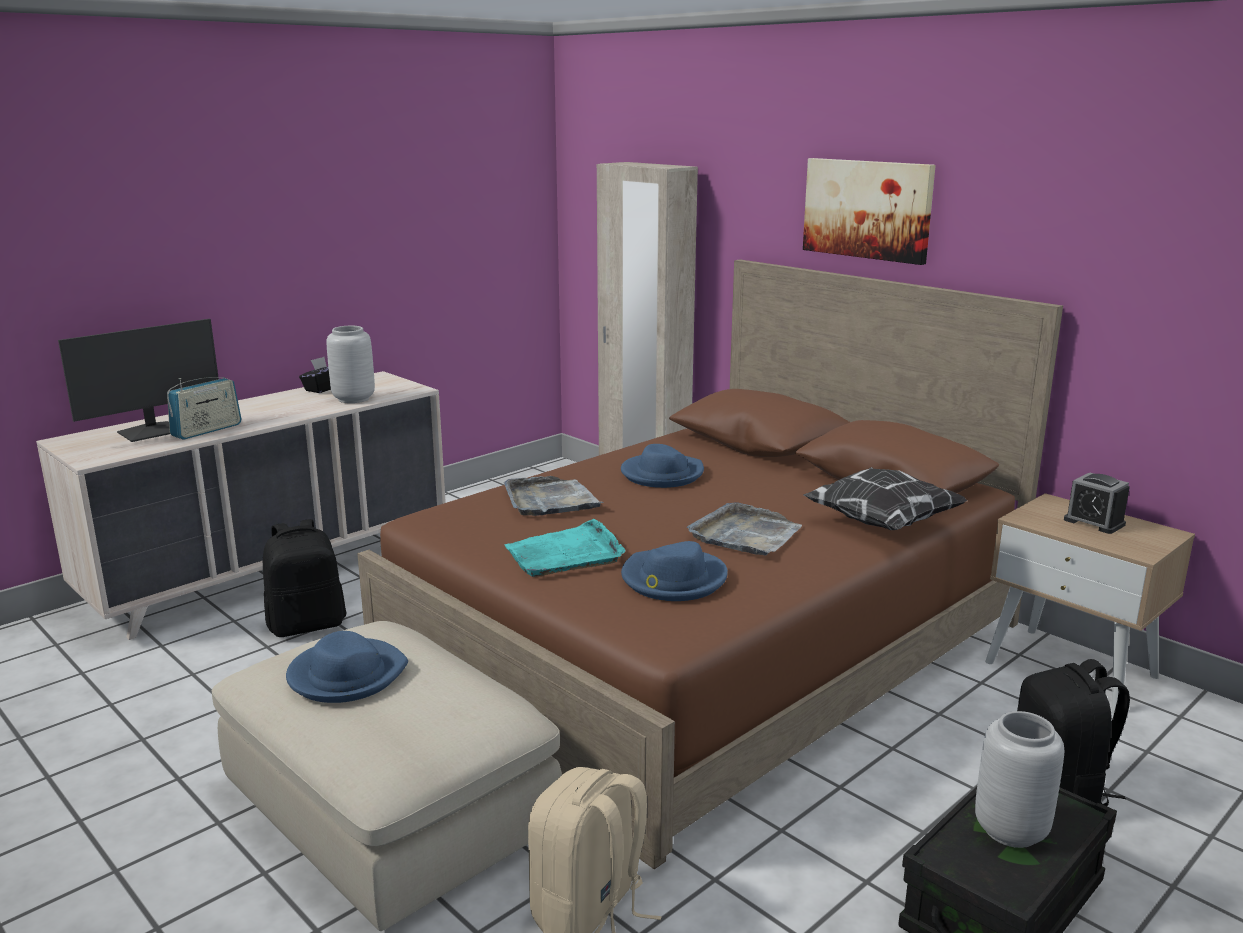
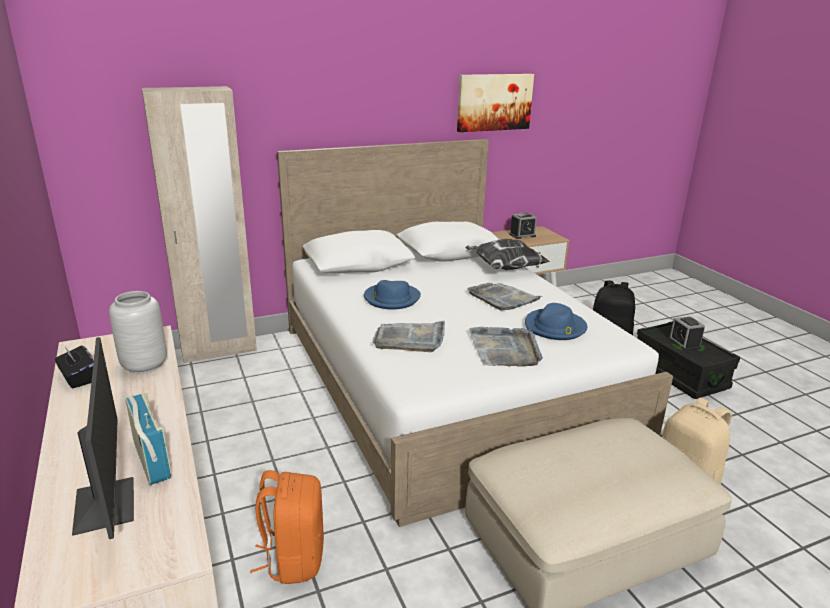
camera: 70 degrees left, 5 degrees up
black backpack [263,519,347,637] -> orange backpack [250,470,324,584]
blue hat [286,631,408,703] -> none
brown bed [357,260,1063,869] -> white bed [277,139,673,527]
turquoise tray [504,519,626,577] -> grey tray [469,327,543,367]
picture [803,158,936,265] -> picture moved to [457,74,534,132]
grey vase [975,711,1064,848] -> alarm clock [669,316,705,351]

